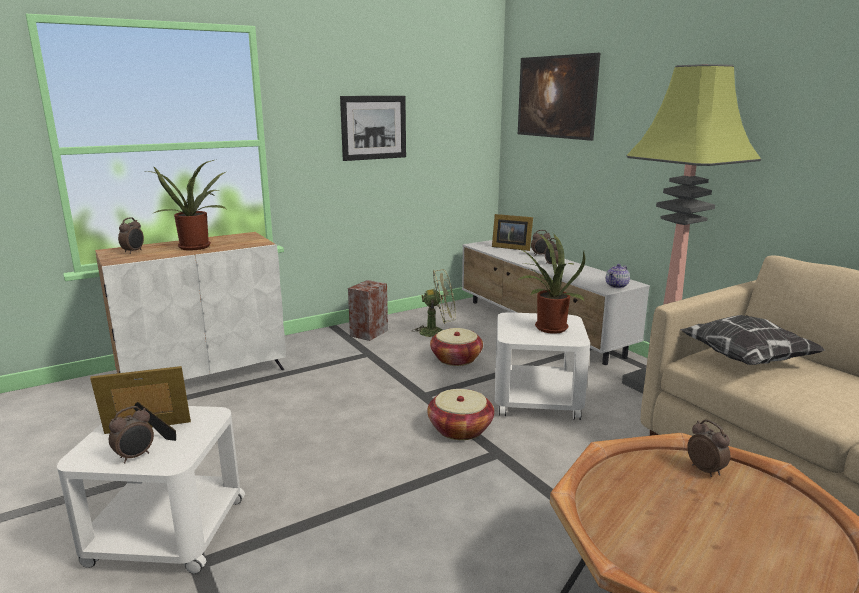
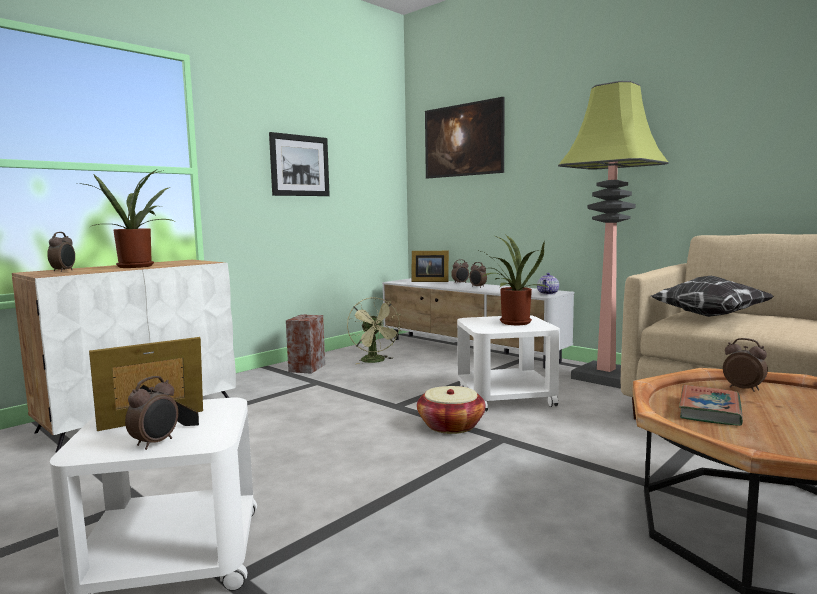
camera: 15 degrees left, 10 degrees down
green fan [412,269,456,337] -> green fan turned 90 degrees clockwise [347,297,401,364]
basket [430,328,483,366] -> none
none -> book [679,385,743,426]

